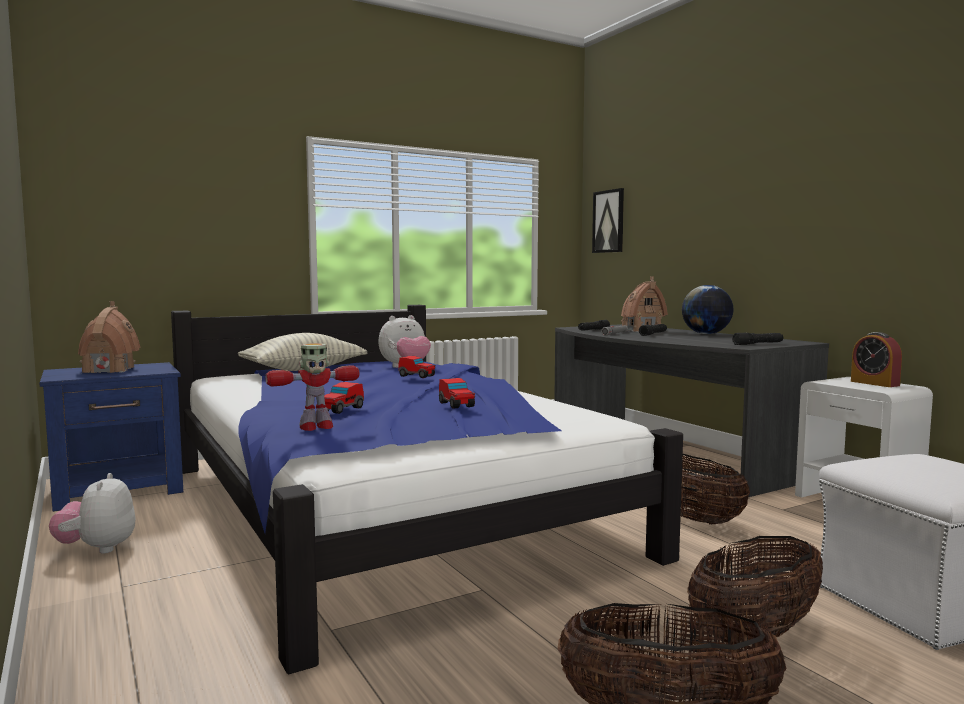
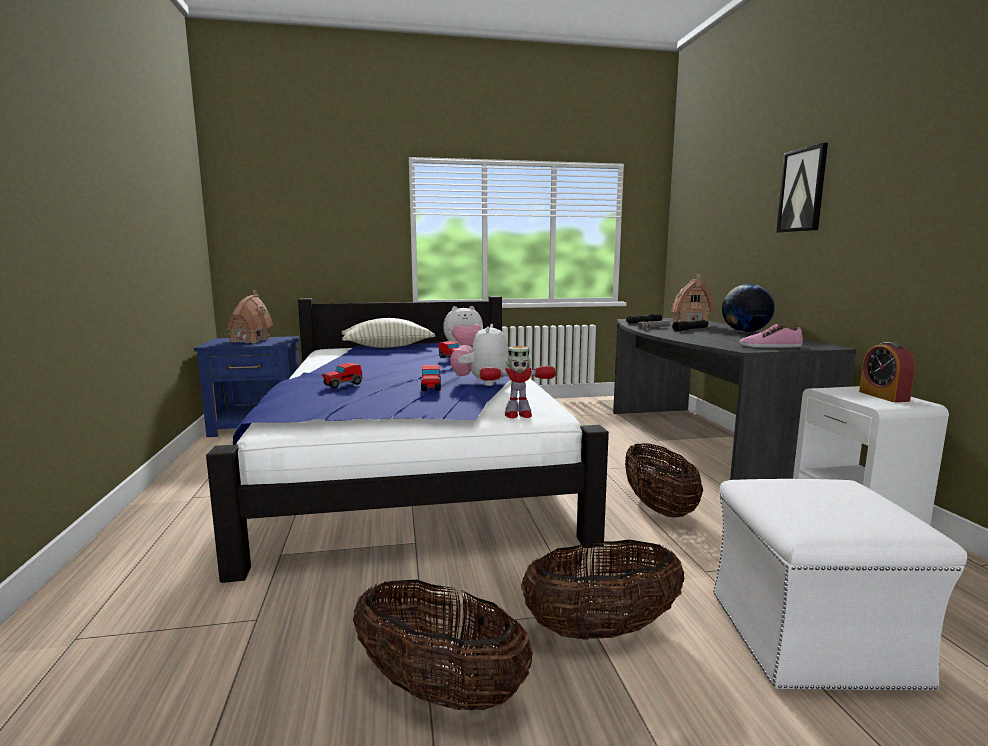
camera: 20 degrees right, 5 degrees up
plush toy [49,473,136,553] -> plush toy moved to [450,324,509,386]
toy robot [265,343,359,431] -> toy robot moved to [479,346,556,419]
picture [592,188,624,253] -> picture moved to [776,143,828,233]
black flashlight [732,333,783,345] -> shoe [739,324,803,348]

